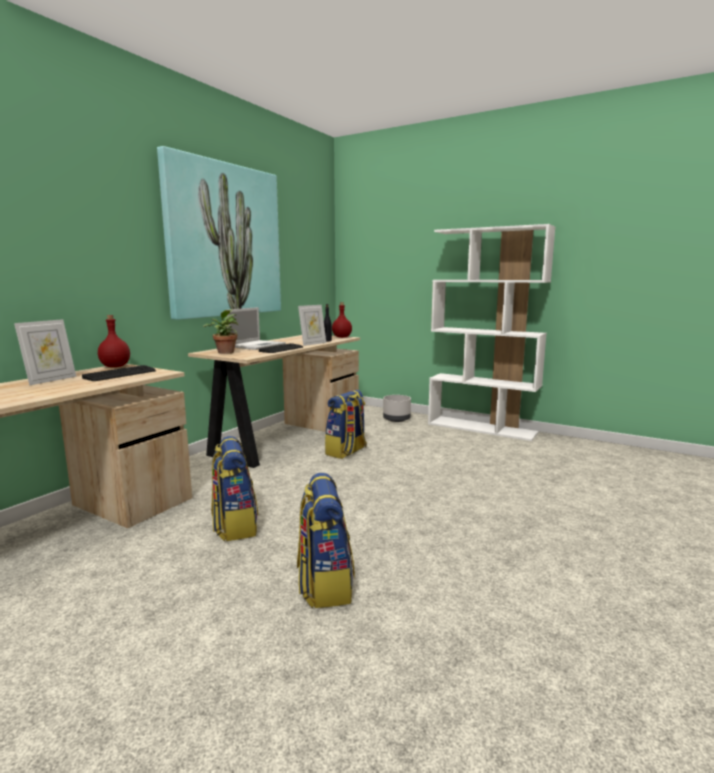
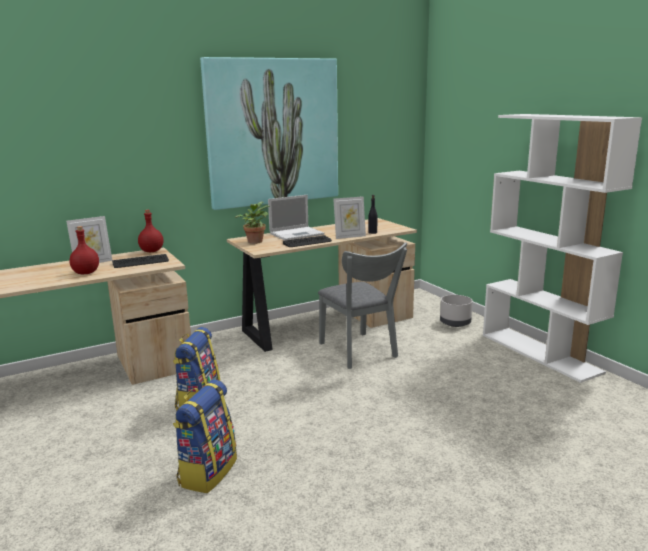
camera: 30 degrees right, 5 degrees up
backpack [325,390,367,459] -> grey chair [318,242,407,369]
red bottle [332,302,352,338] -> red bottle moved to [69,226,99,274]

